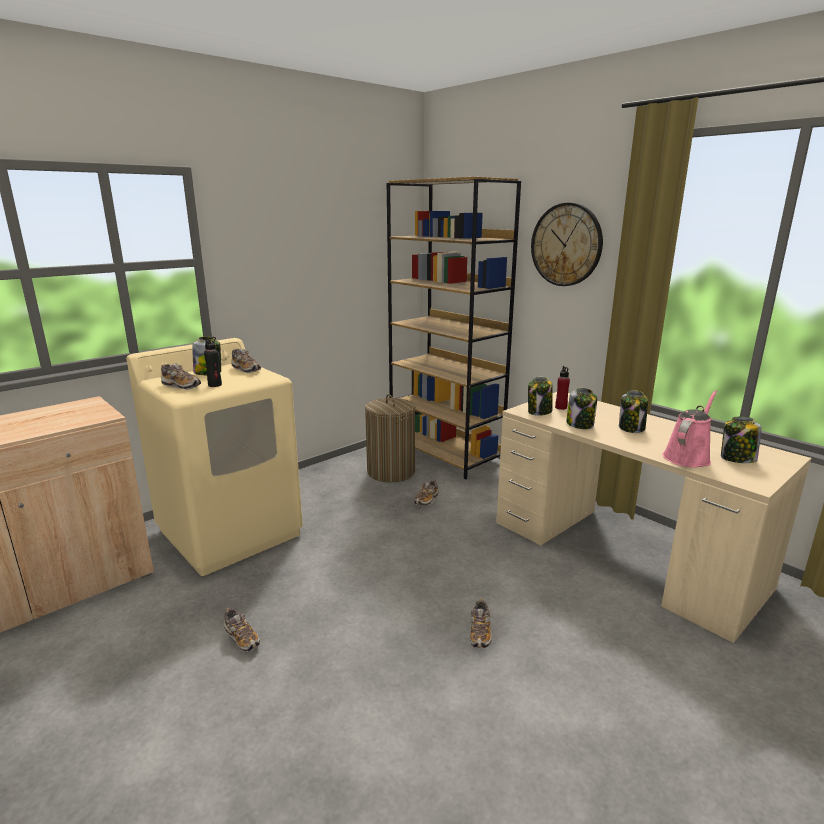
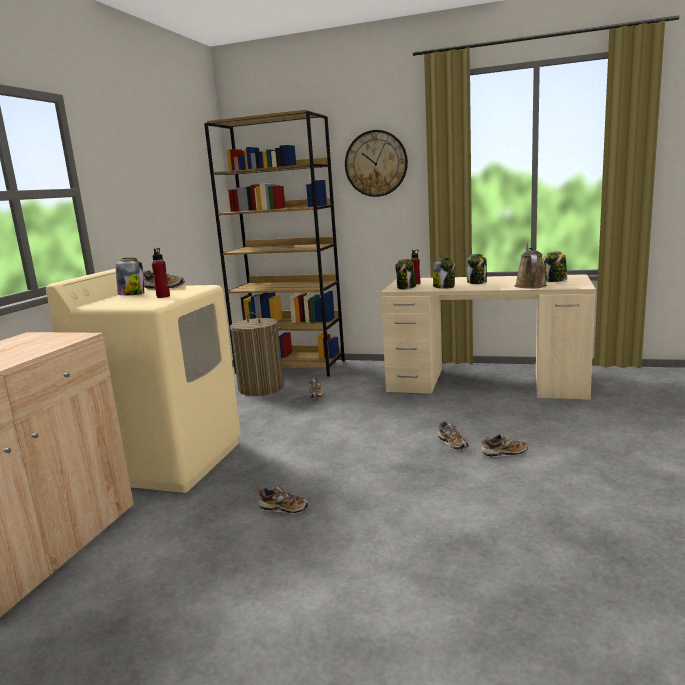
camera: 30 degrees left, 5 degrees down
shoe [161,364,201,390] -> shoe moved to [481,434,528,457]
black bottle [204,337,222,387] -> red bottle [152,248,170,298]
pink watering can [662,390,717,468] -> brown watering can [515,241,547,289]

